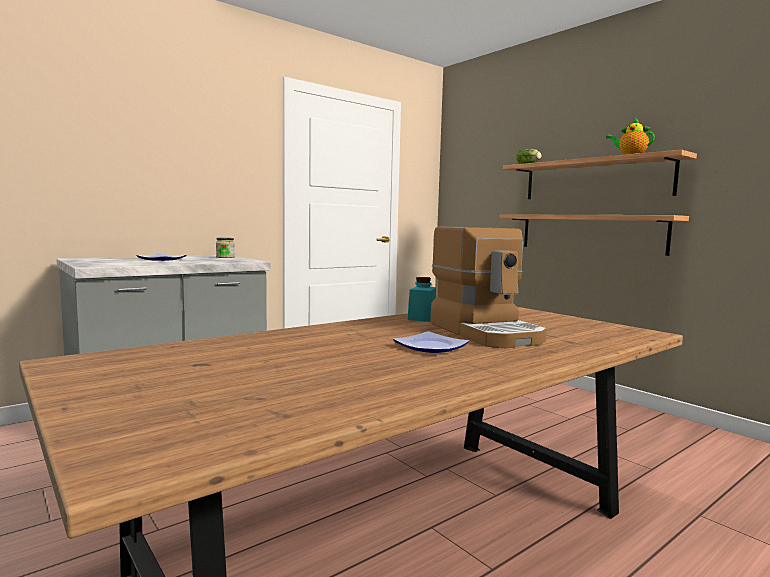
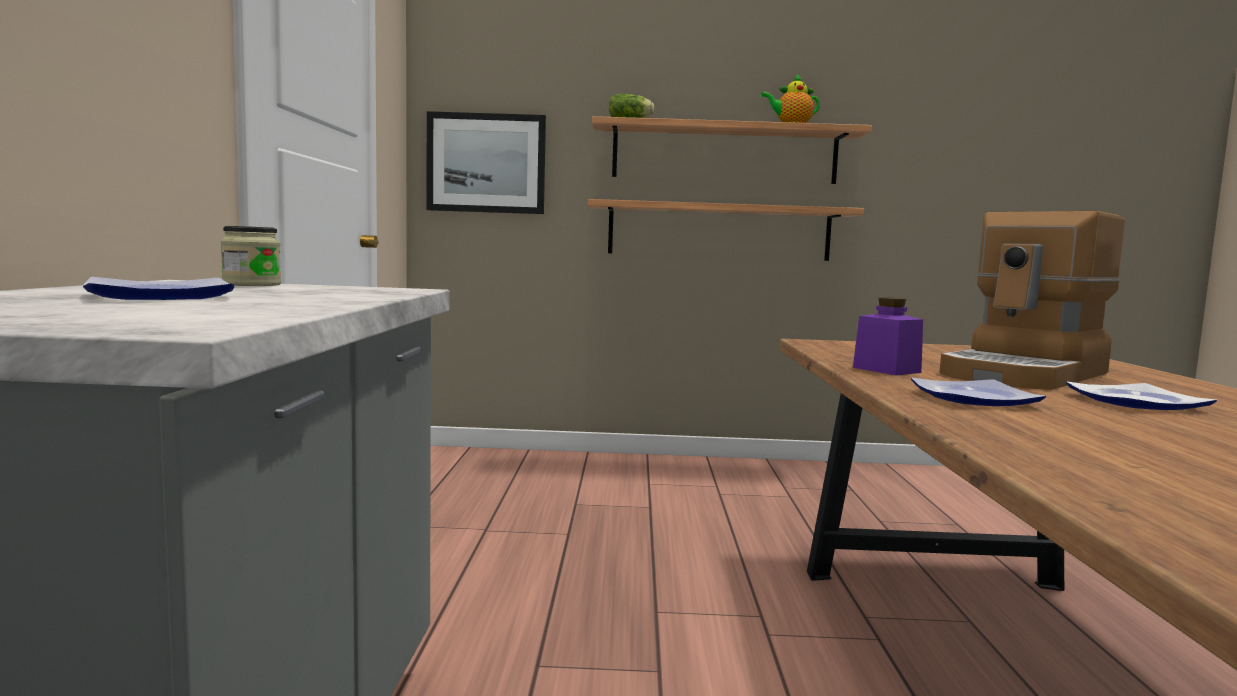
camera: 50 degrees left, 0 degrees up
turquoise jar [408,277,436,322] -> purple jar [853,297,923,375]
coffee machine [430,227,546,348] -> coffee machine turned 120 degrees clockwise [939,211,1125,390]
none -> picture [427,111,546,214]
none -> plate [911,378,1046,406]

